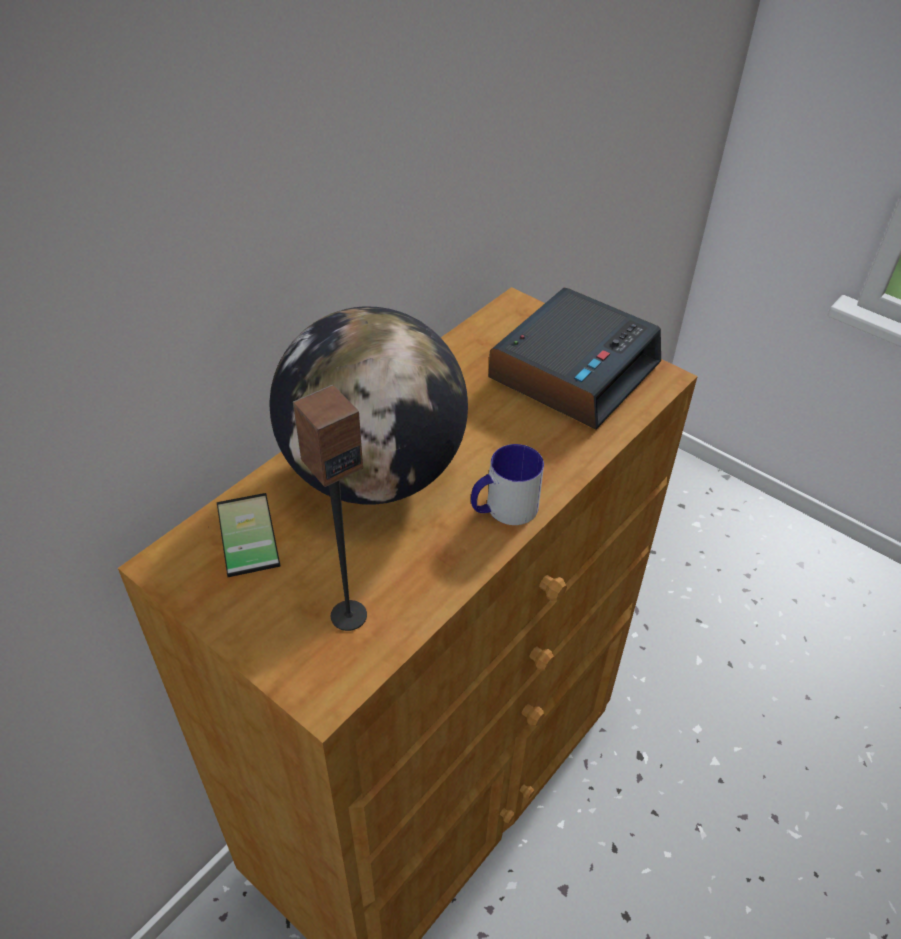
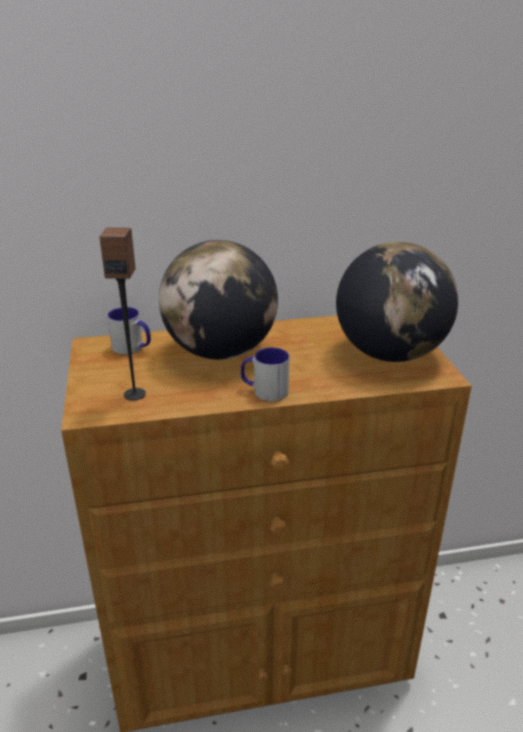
camera: 40 degrees right, 15 degrees down
phone [208,493,281,577] -> mug [107,307,151,354]
alarm clock [489,288,661,429] -> globe [336,242,459,362]

